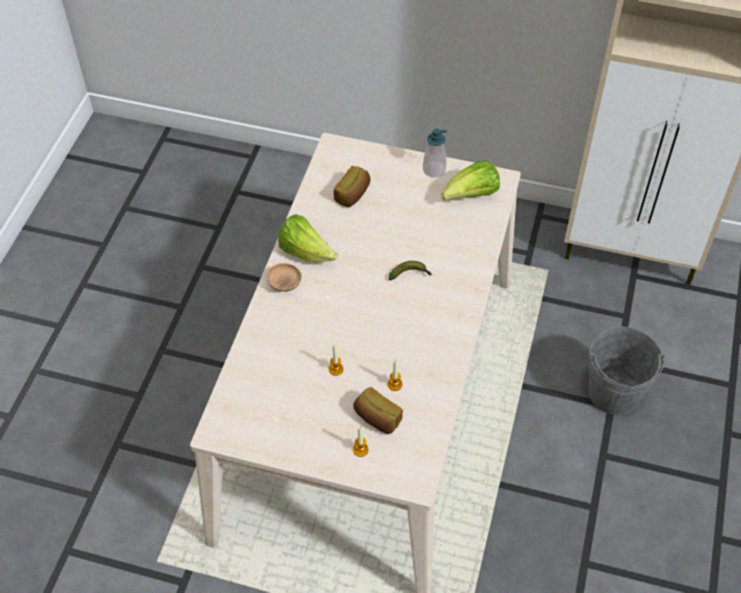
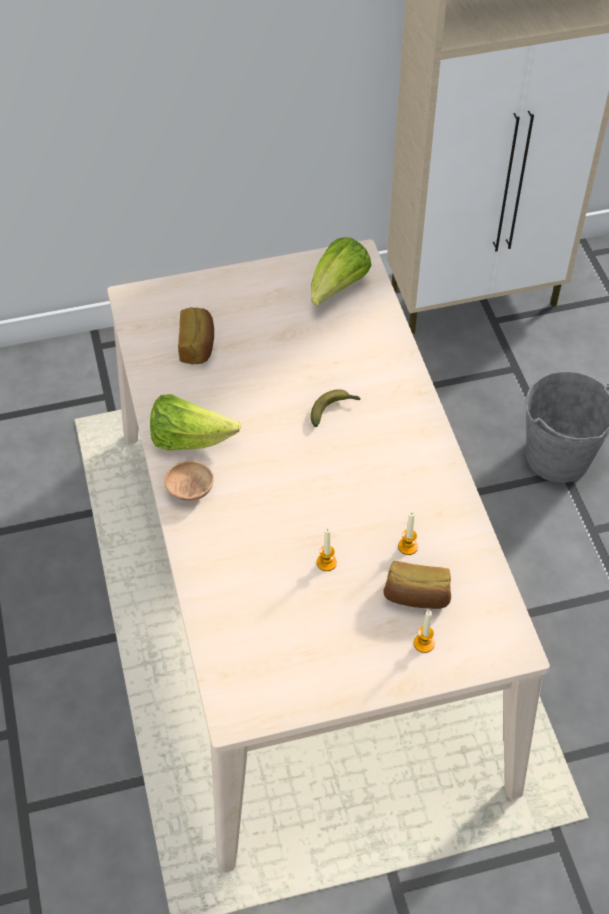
camera: 30 degrees left, 0 degrees up
soap dispenser [423,129,447,178] -> none

